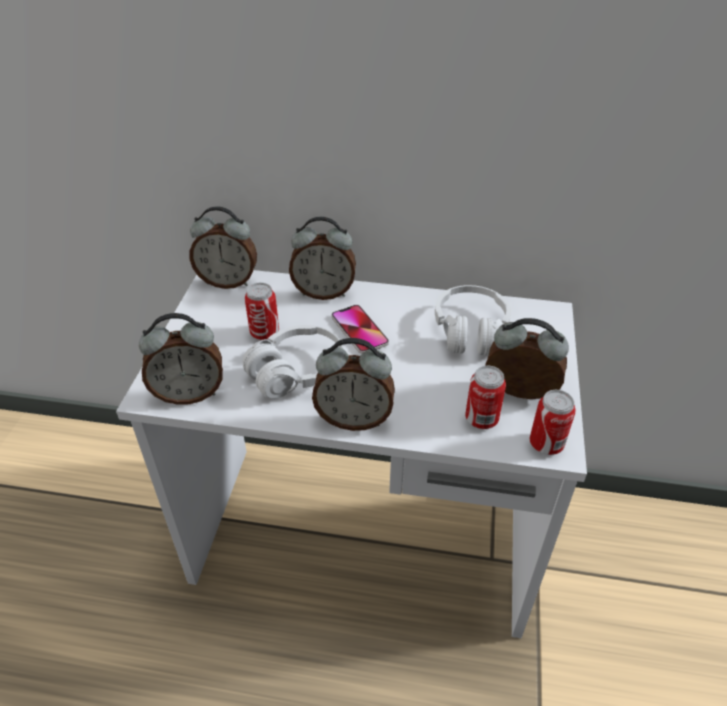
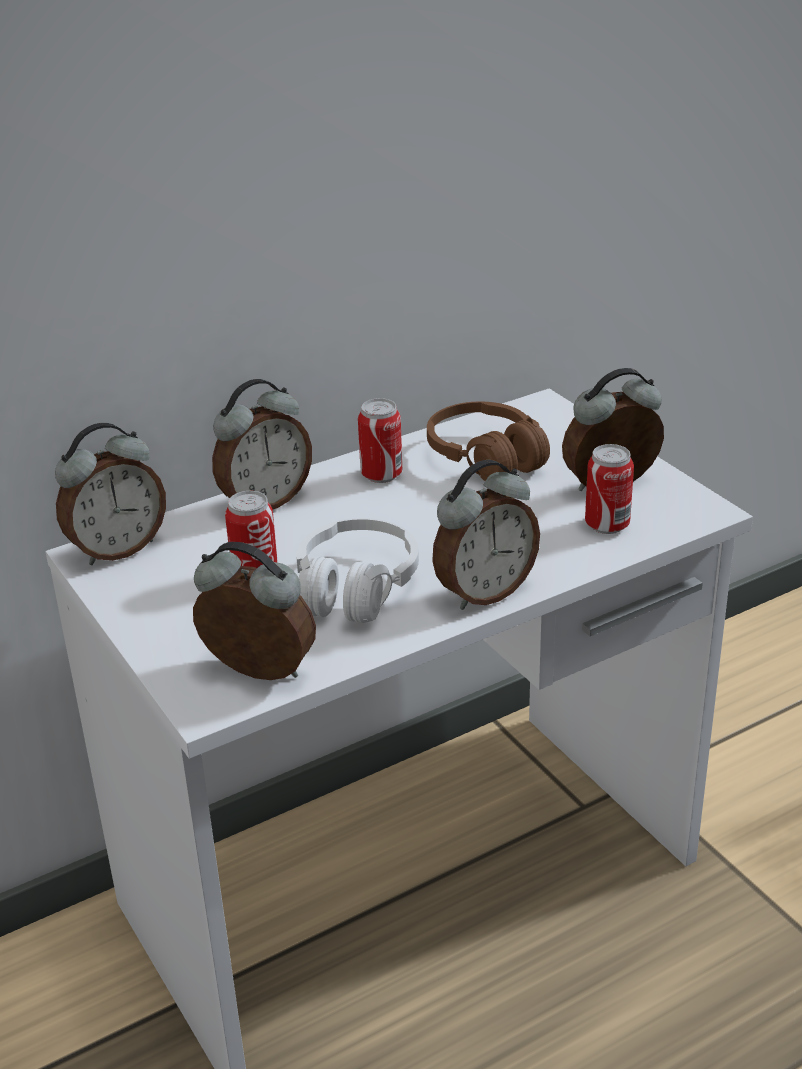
camera: 40 degrees left, 10 degrees down
alarm clock [139,313,223,405] -> alarm clock turned 105 degrees counterclockwise [193,542,316,680]
phone [331,305,389,354] -> none
white headphones [435,285,511,356] -> brown headphones [427,402,550,481]
can [529,390,576,455] -> can moved to [358,398,402,483]

